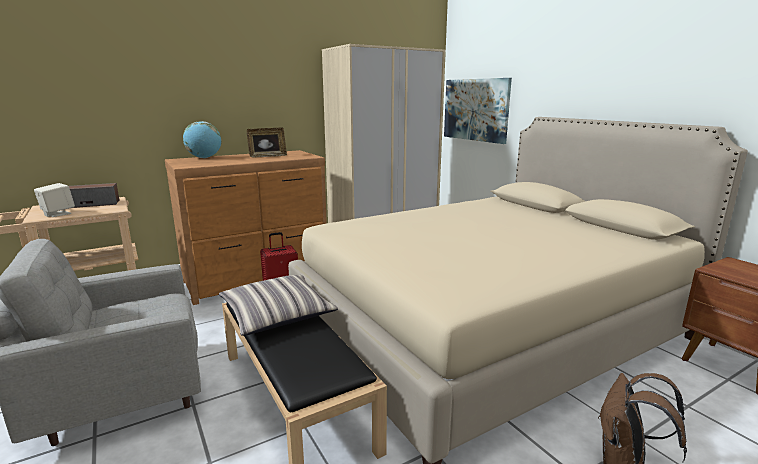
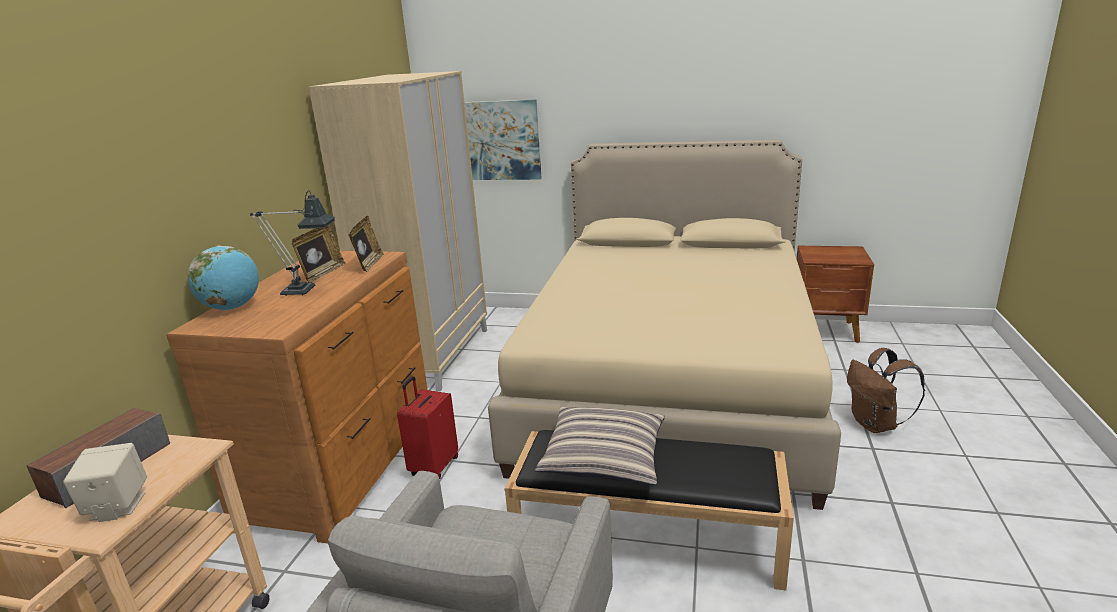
camera: 45 degrees left, 5 degrees up
none -> table lamp [250,190,335,296]
none -> picture frame [348,216,384,272]

